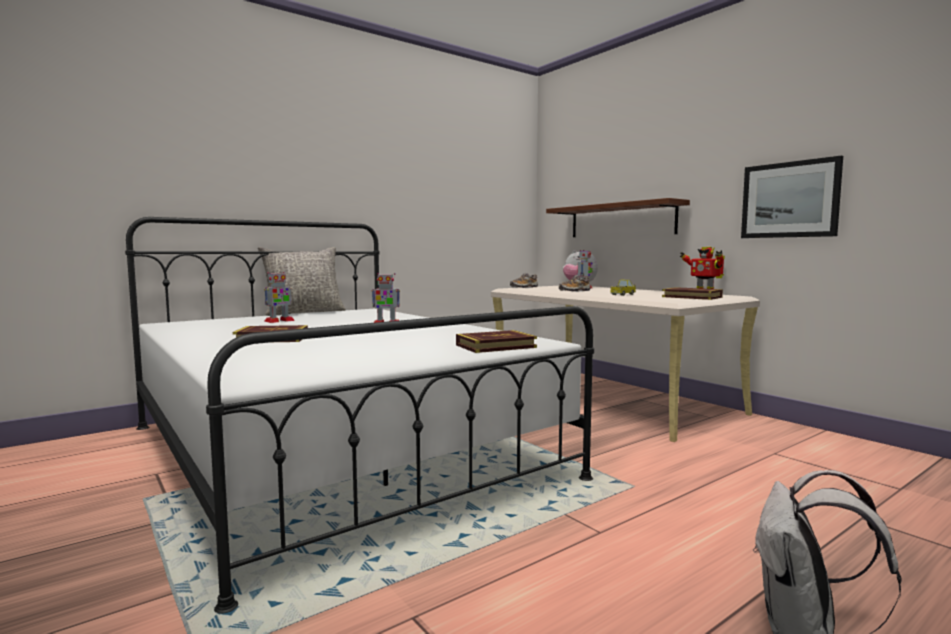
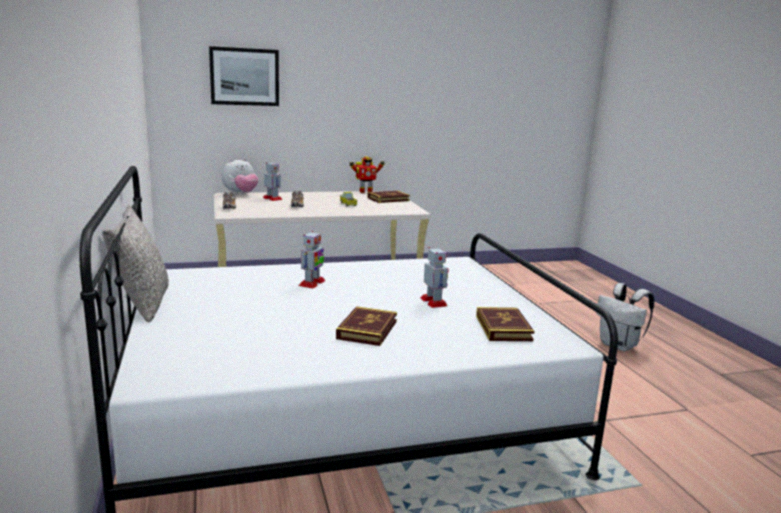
camera: 70 degrees left, 10 degrees up
toy robot [264,272,295,323] -> toy robot moved to [420,247,449,308]
book [456,330,537,353] -> book moved to [476,307,534,341]
brown shelf [546,198,690,237] -> none
picture [741,156,843,238] -> picture moved to [209,46,279,106]

